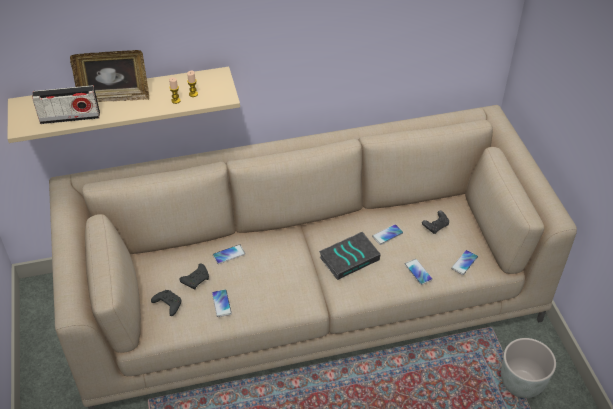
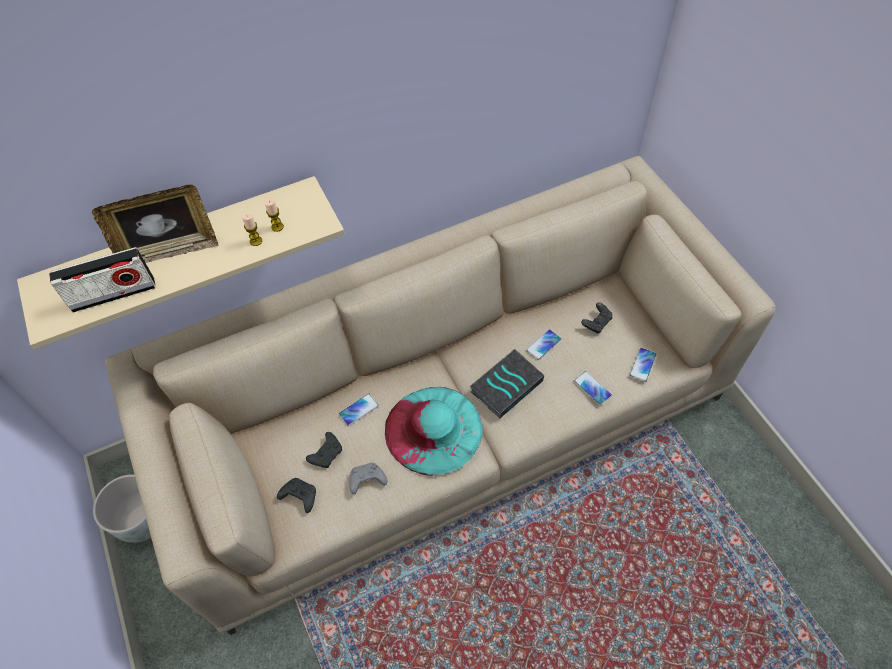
camera: 10 degrees left, 10 degrees up
phone [212,289,232,317] -> grey game controller [349,463,388,494]
grey planter [501,338,556,398] -> grey planter moved to [93,474,151,543]
none -> turquoise hat [385,387,483,476]

